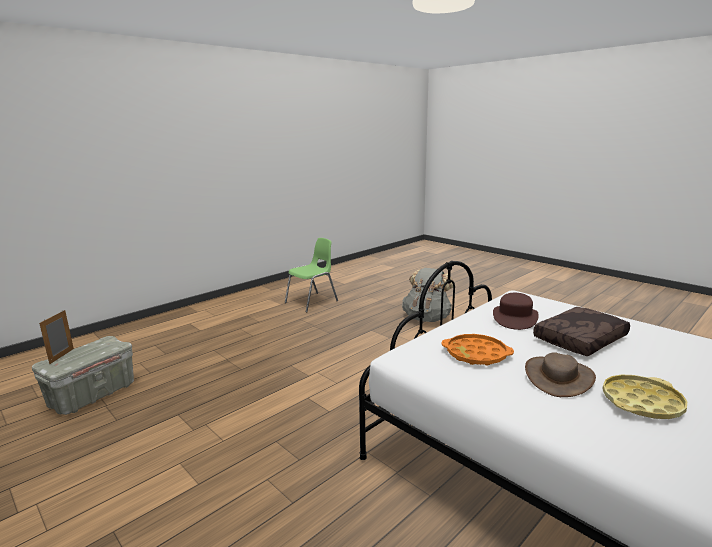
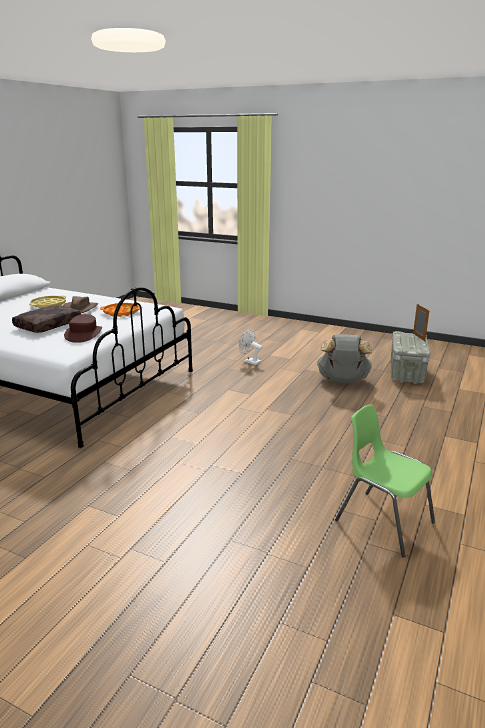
camera: 160 degrees right, 5 degrees up
green chair [285,238,338,312] -> green chair turned 105 degrees clockwise [335,404,435,557]
grey backpack [402,268,454,322] -> grey backpack moved to [317,334,372,383]
none -> white fan [238,329,262,365]

